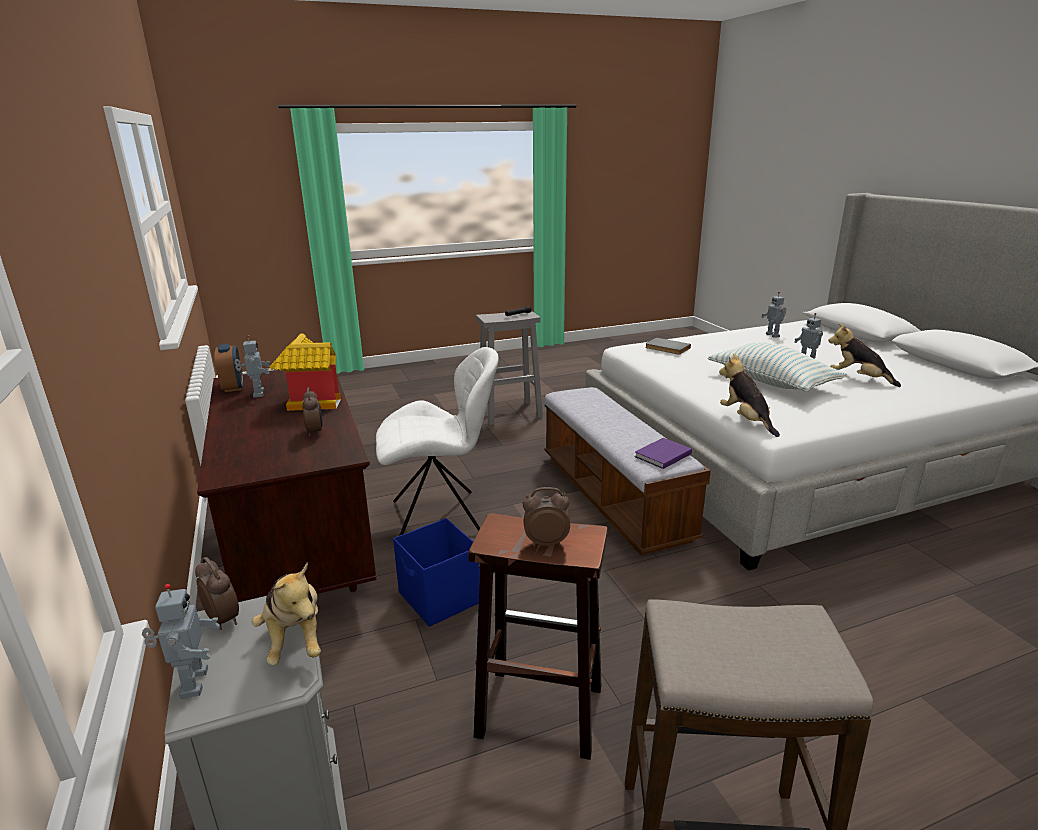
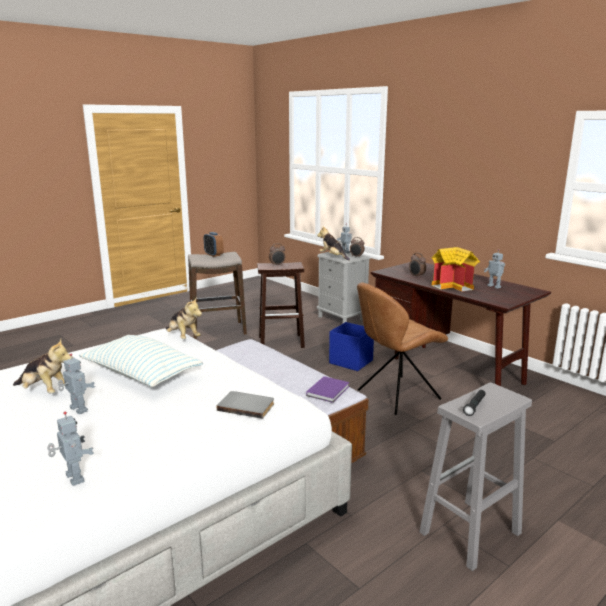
camera: 160 degrees right, 5 degrees down
alarm clock [214,344,243,392] -> alarm clock moved to [204,232,224,257]
white chair [376,347,499,536] -> brown chair [357,282,448,415]
purple book [635,438,692,469] -> purple book moved to [306,376,349,403]

